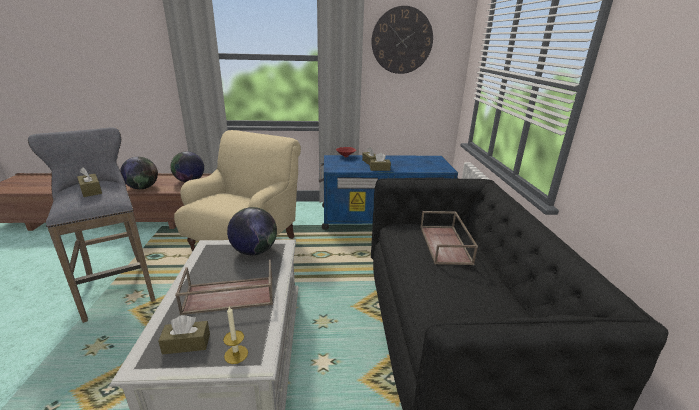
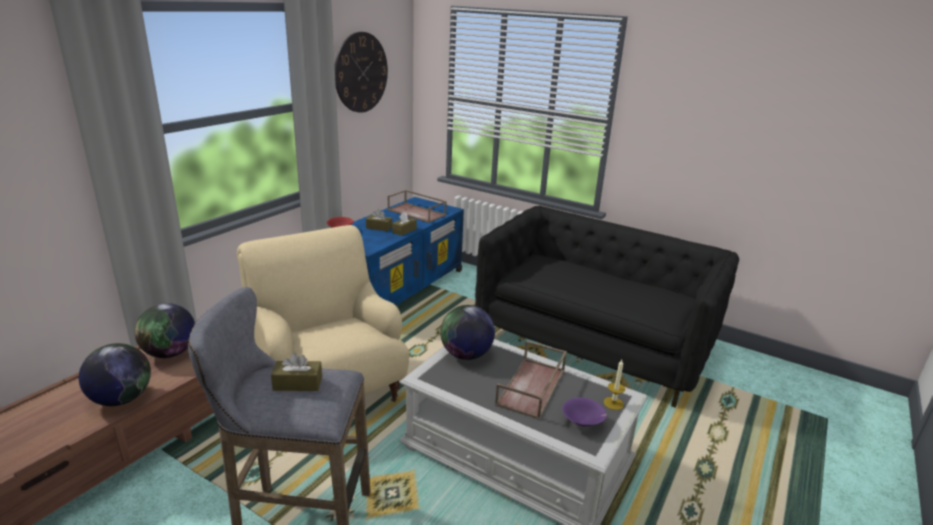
camera: 55 degrees left, 0 degrees up
brown tissue box [158,315,210,355] -> purple bowl [562,397,607,427]
brown tray [420,211,478,265] -> brown tray moved to [388,190,447,223]

